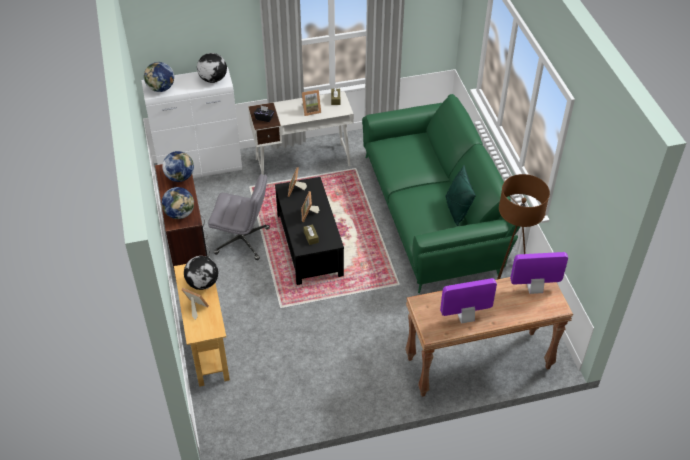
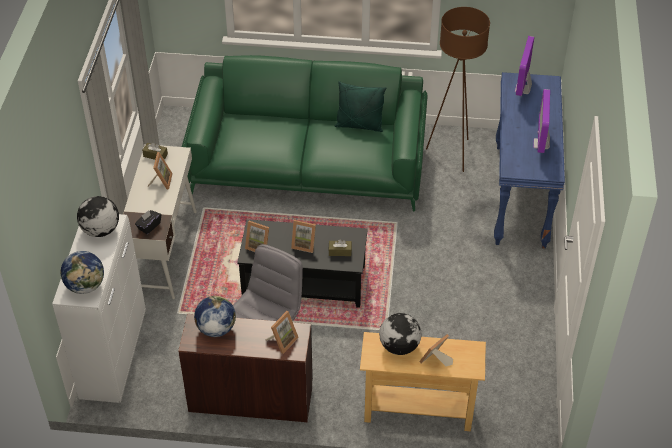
camera: 70 degrees left, 0 degrees up
globe [162,187,194,219] -> picture frame [266,311,299,354]
brown console table [405,277,573,397] -> blue console table [494,72,565,249]

